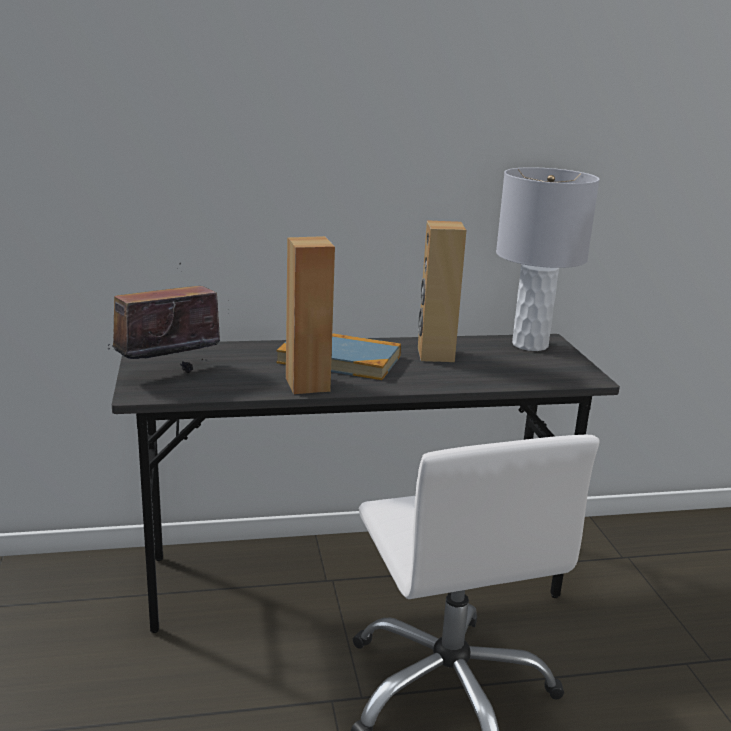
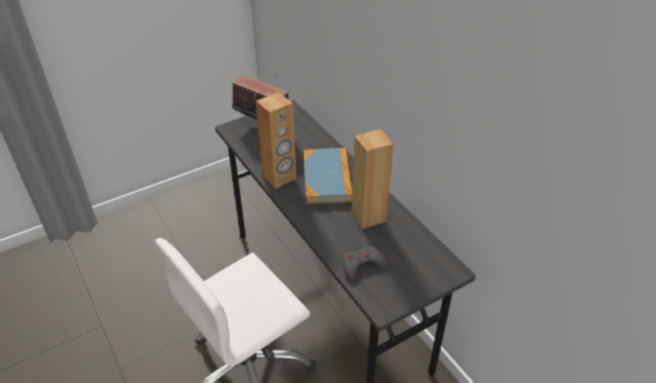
camera: 70 degrees right, 20 degrees up
grey table lamp [496,167,599,351] -> none
none -> grey game controller [343,246,388,280]

